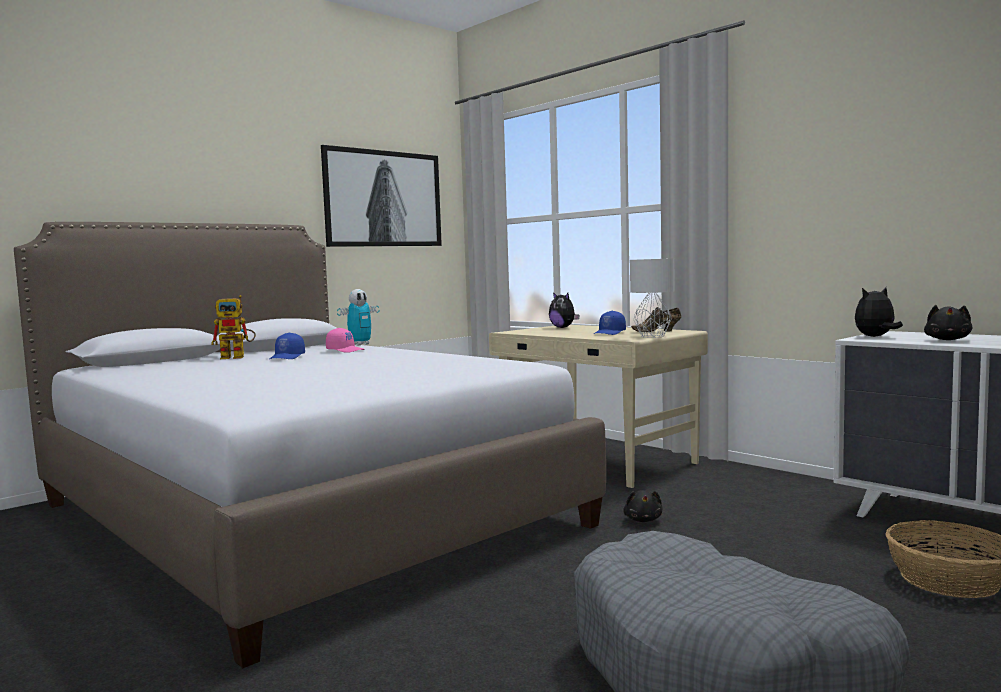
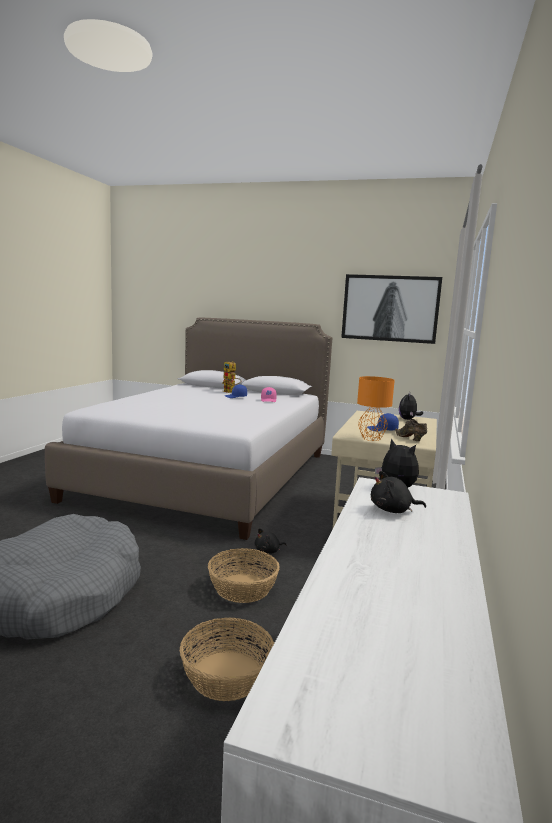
camera: 60 degrees right, 5 degrees up
toy robot [337,289,380,346] -> none
grey table lamp [630,258,675,338] -> orange table lamp [357,376,395,441]
none -> basket [208,548,280,603]

